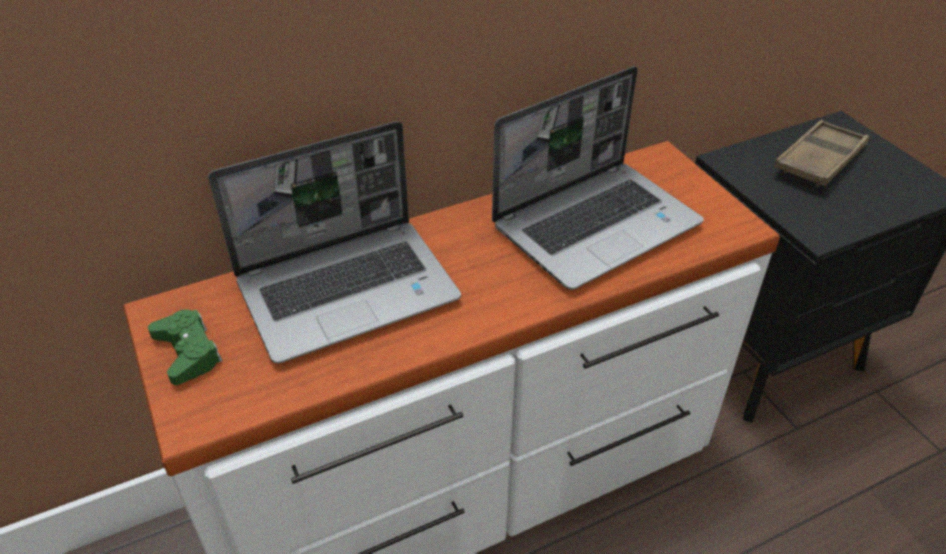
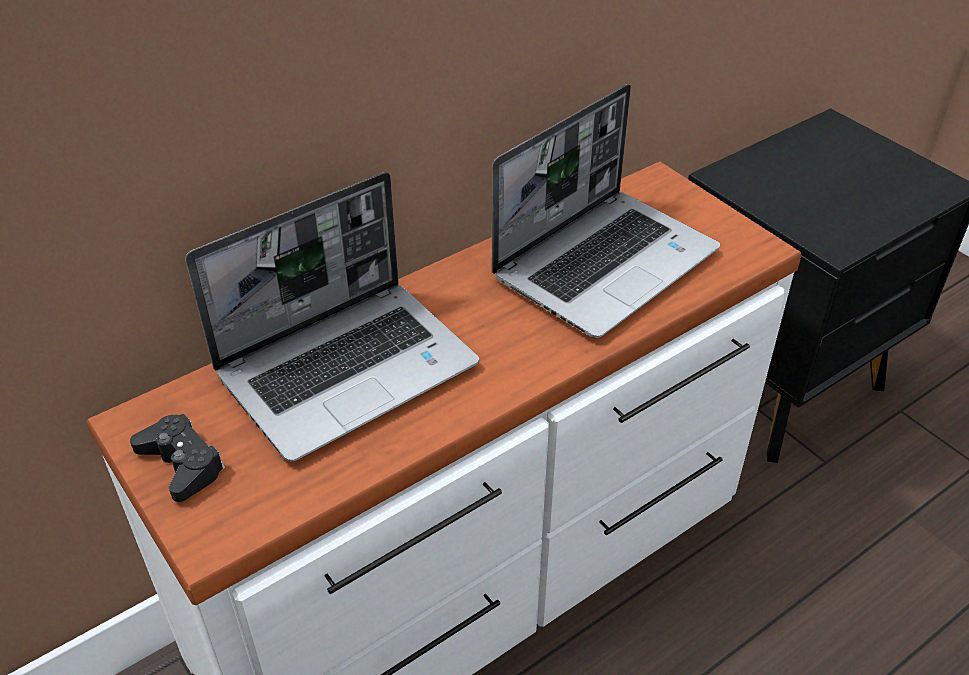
camera: 10 degrees left, 0 degrees up
green game controller [148,309,222,385] -> black game controller [130,414,225,502]
brown tray [774,120,869,187] -> none

